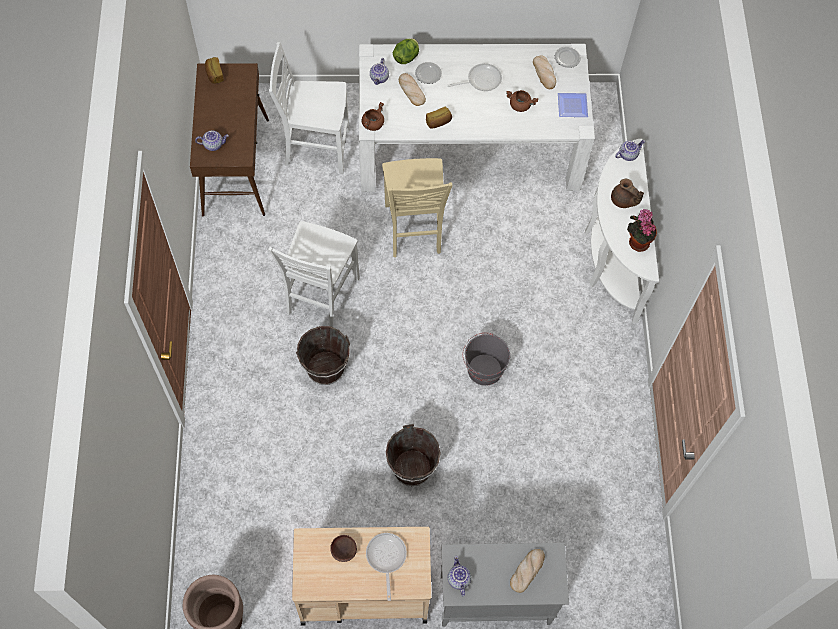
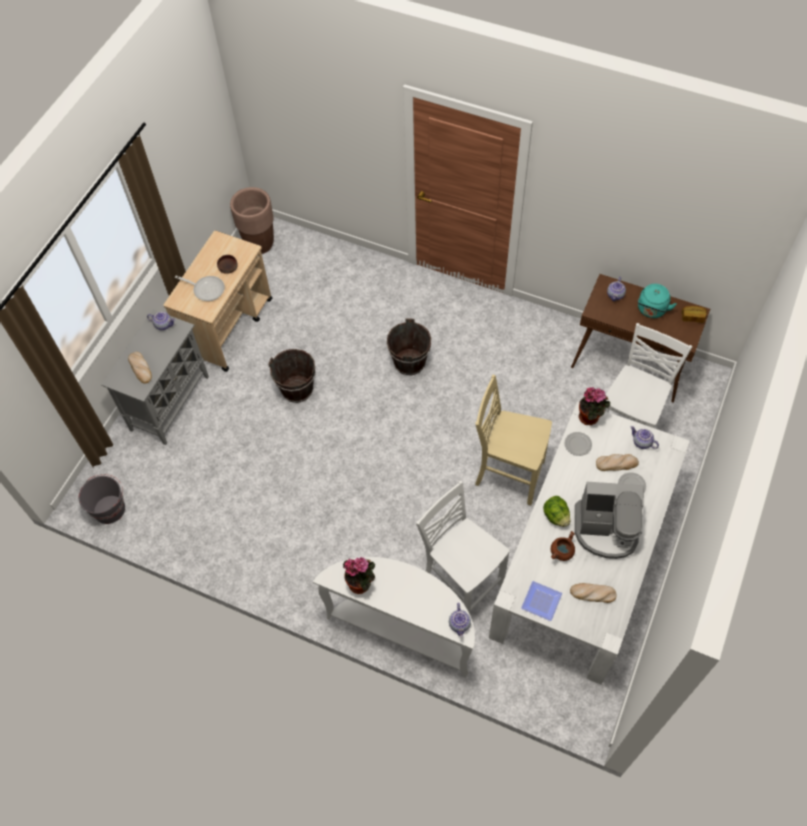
camera: 120 degrees right, 5 degrees down
white chair [268,221,360,327] -> white chair moved to [416,481,510,614]
brown cooking pot [361,102,384,131] -> potted plant [579,387,610,425]
lettuce [393,38,419,64] -> lettuce moved to [543,496,570,527]
bread [426,107,452,129] -> none
frying pan [448,63,502,91] -> coffee machine [575,482,644,559]
grey bucket [463,333,510,386] -> grey bucket moved to [79,474,125,524]
plate [555,46,581,68] -> plate moved to [565,432,592,456]
brown teapot [611,179,644,208] -> none
none -> turquoise kettle [638,284,677,318]

